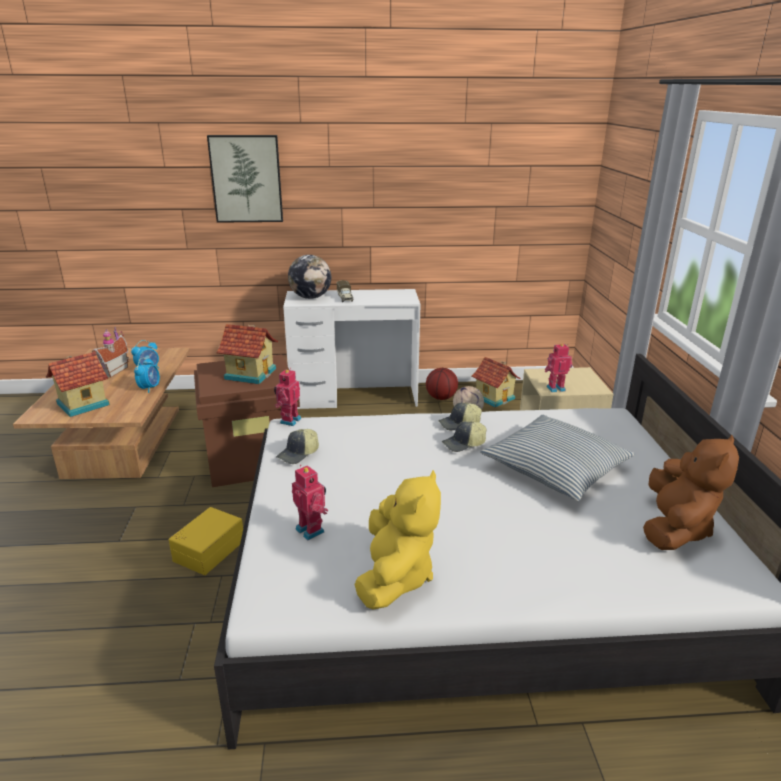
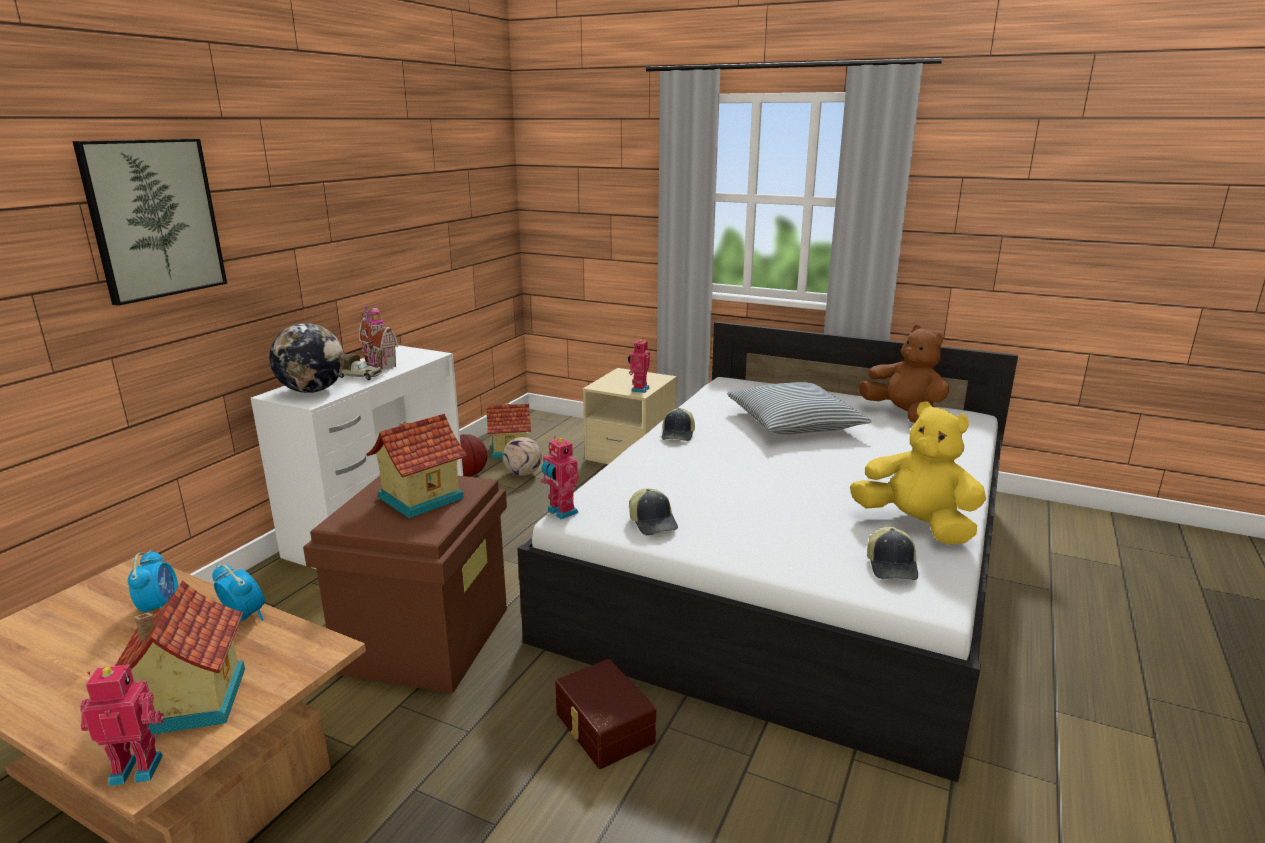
camera: 60 degrees left, 5 degrees down
toy house [92,327,129,378] -> toy house moved to [359,304,398,370]
yellow storage box [169,507,243,575] -> brown storage box [555,659,656,769]
toy robot [292,465,328,540] -> toy robot moved to [80,665,164,786]
cap [442,421,486,452] -> cap moved to [867,527,918,580]

